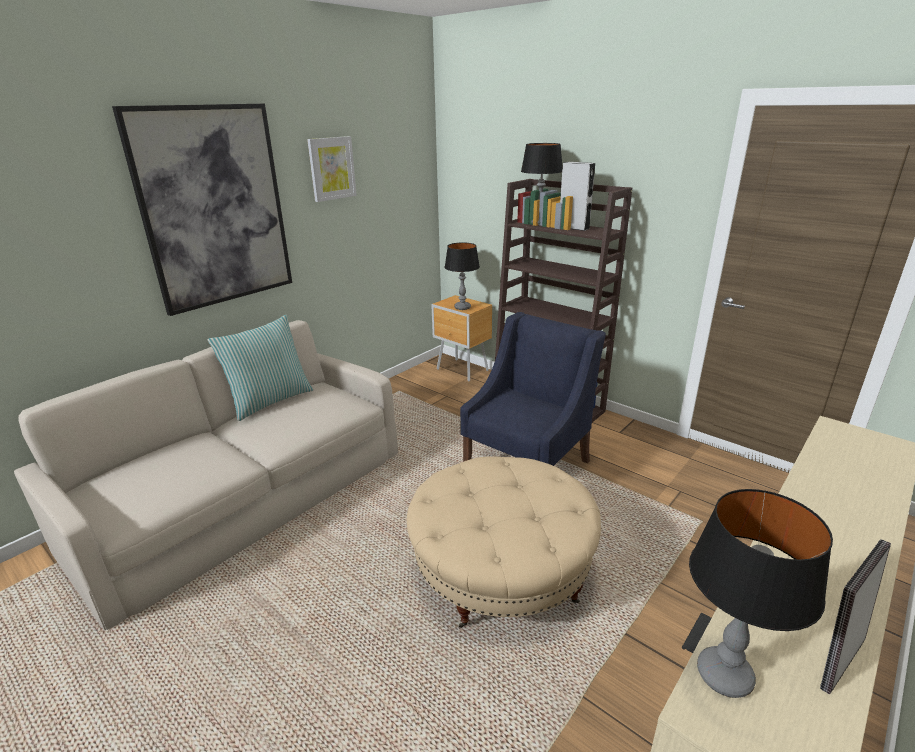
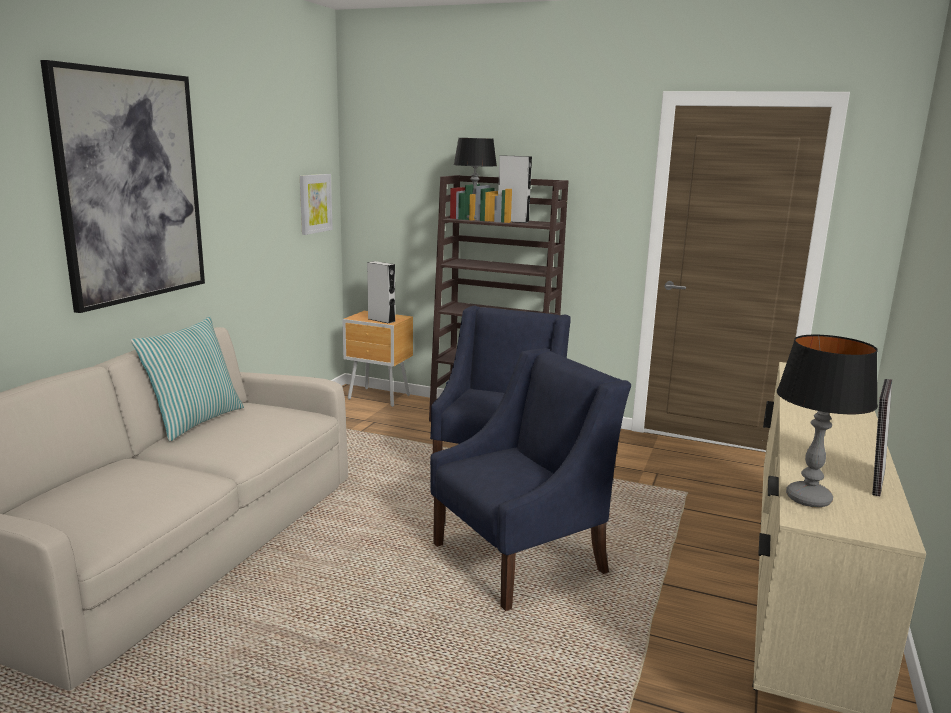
camera: 20 degrees left, 10 degrees down
picture [307,136,357,202] -> picture moved to [300,174,333,235]
beige ottoman [407,456,601,628] -> blue armchair [430,348,631,611]
table lamp [445,242,480,310] -> grey speaker [367,261,396,324]

